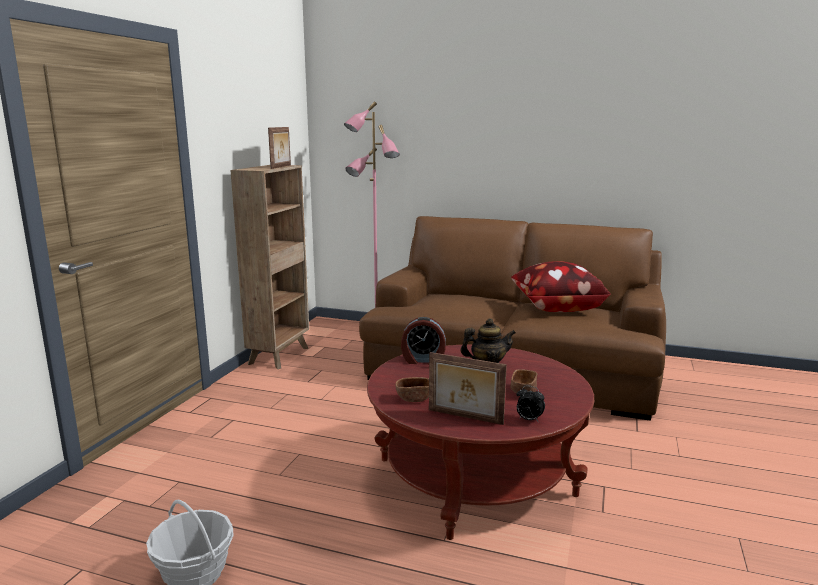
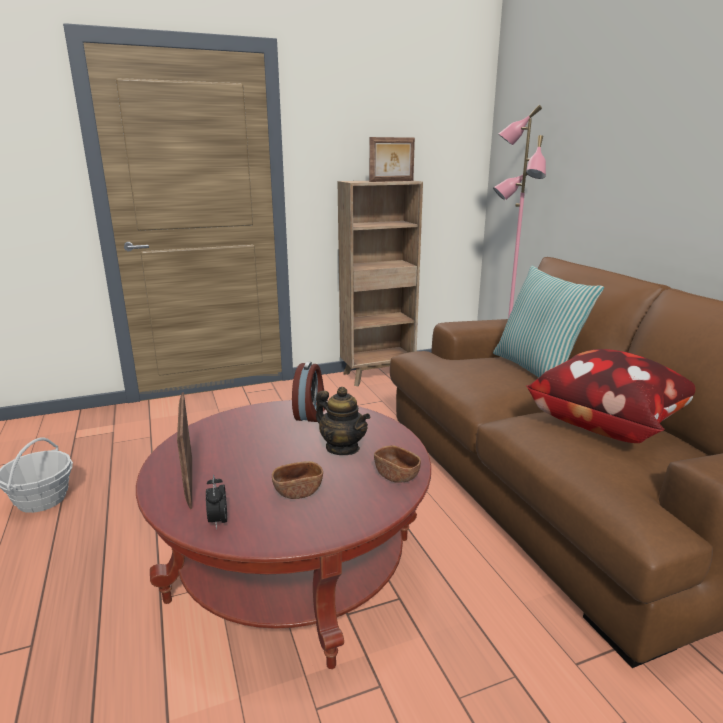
camera: 50 degrees right, 5 degrees up
brown bowl [395,377,429,402] -> brown bowl moved to [374,445,421,482]
alarm clock [401,317,446,365] -> alarm clock turned 135 degrees counterclockwise [292,362,325,422]
none -> pillow [493,266,604,378]

